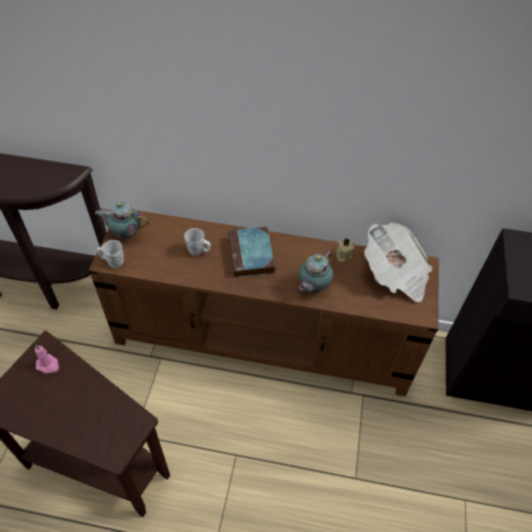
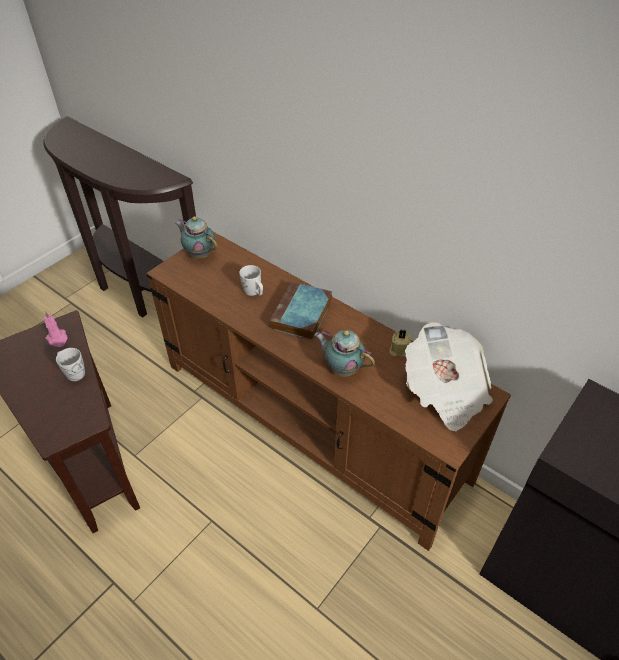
camera: 30 degrees right, 5 degrees down
white mug [97,240,124,268] -> white mug moved to [56,348,85,381]
teapot [299,250,334,293] -> teapot turned 60 degrees clockwise [314,330,375,377]

